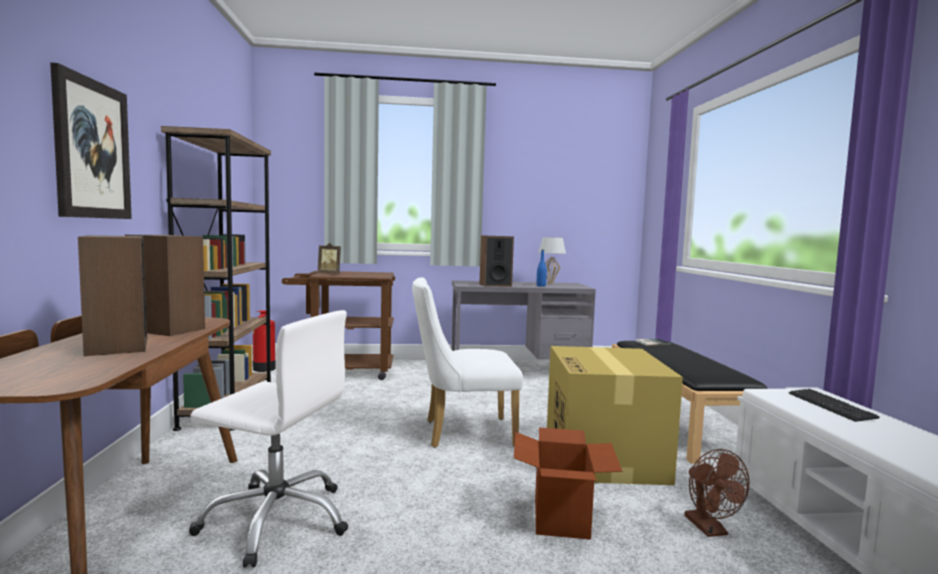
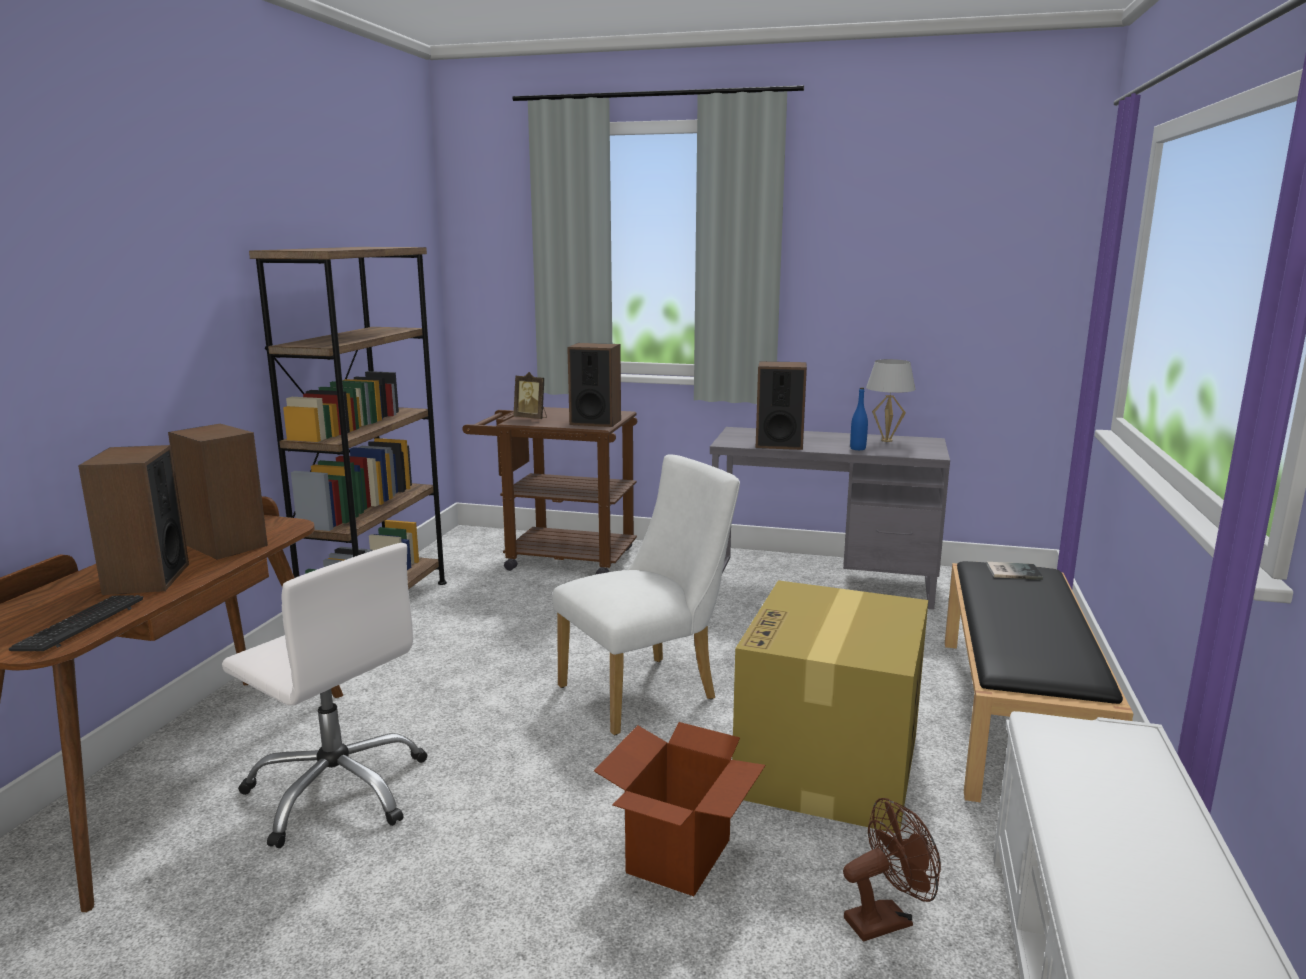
camera: 20 degrees right, 10 degrees up
picture [50,63,132,219] -> none
fire extinguisher [253,311,276,372] -> none
white chair [412,277,523,448] -> white chair turned 135 degrees clockwise [552,454,740,735]
brown fan [684,449,749,537] -> brown fan turned 120 degrees counterclockwise [843,798,941,941]
keyboard [789,389,880,422] -> keyboard moved to [9,595,144,651]
none -> speaker [567,343,621,427]

